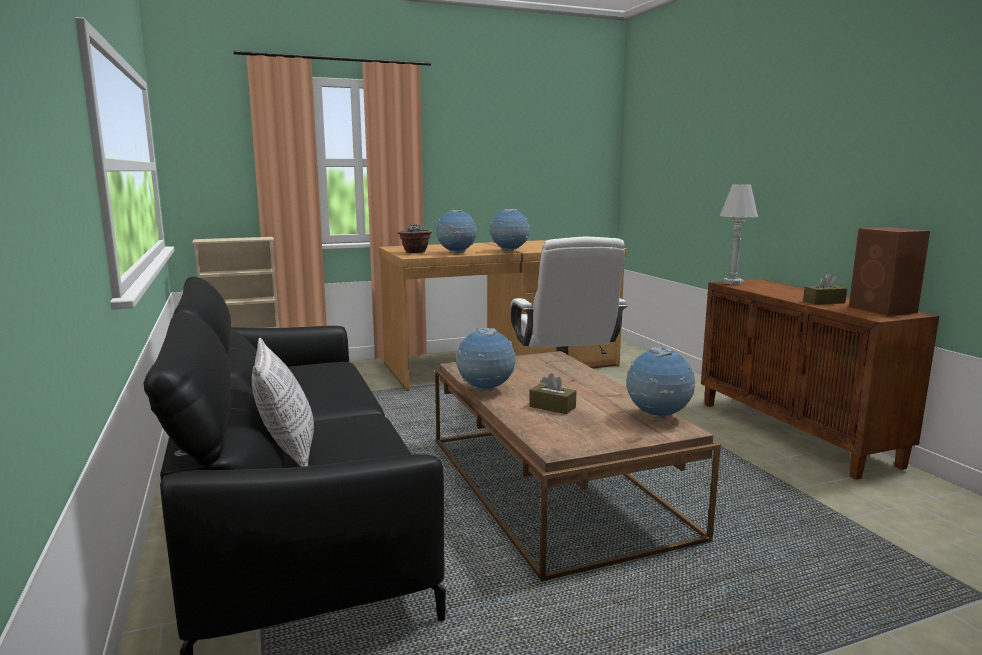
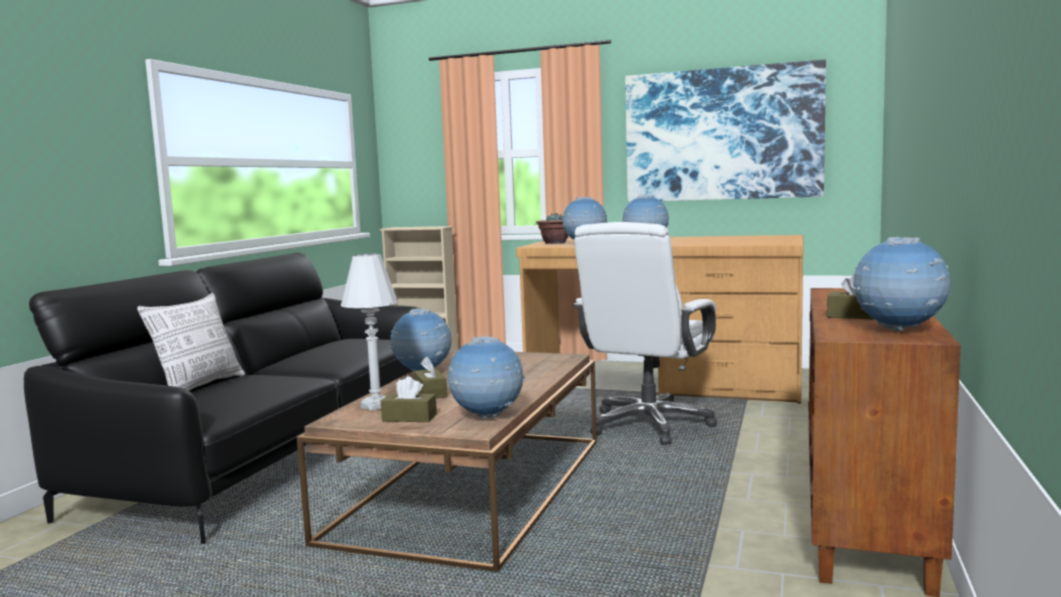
camera: 40 degrees right, 5 degrees down
white table lamp [720,184,758,285] -> white table lamp moved to [341,254,398,410]
brown speaker [849,227,930,316] -> globe [852,237,950,331]
none -> brown tissue box [381,376,437,422]
none -> picture [625,60,826,202]

